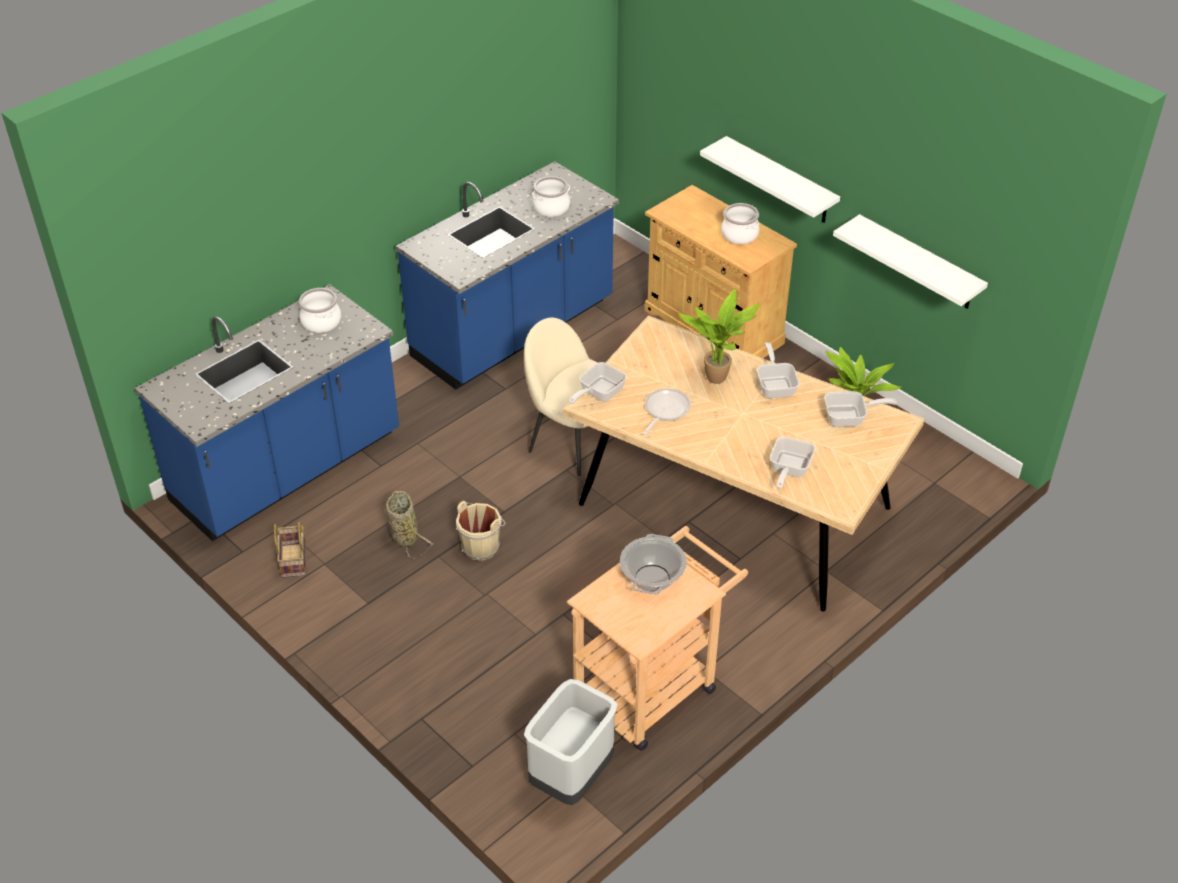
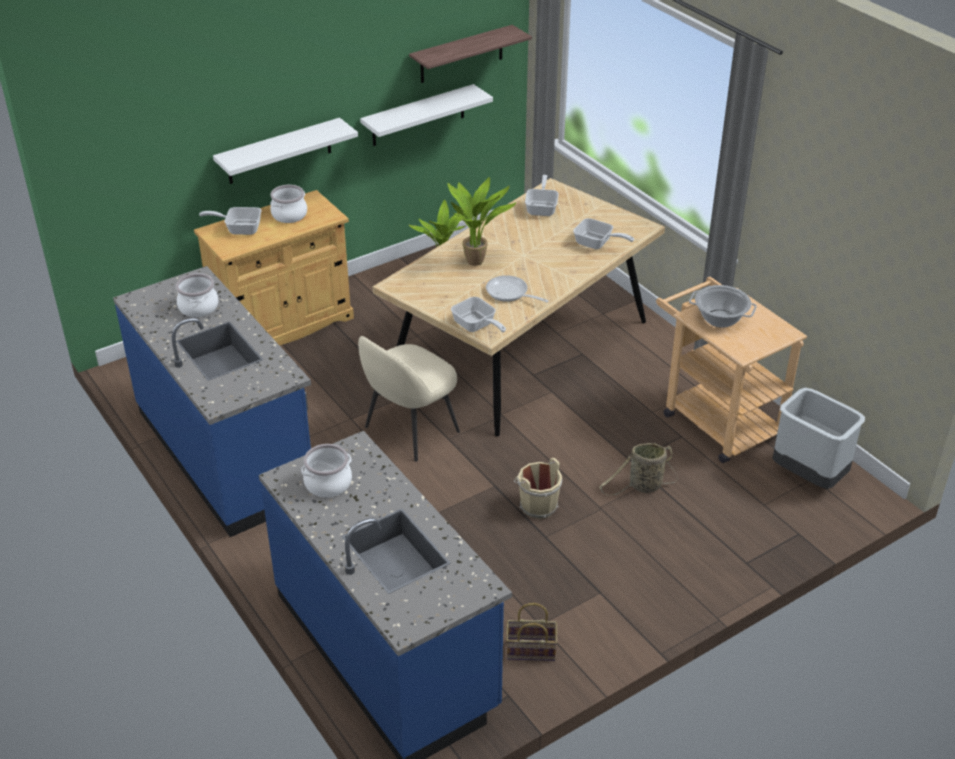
camera: 80 degrees left, 5 degrees down
basket [384,491,434,559] -> basket moved to [599,443,678,495]
frying pan [757,342,800,398] -> frying pan moved to [199,207,261,235]
none -> shelf [409,25,532,83]

